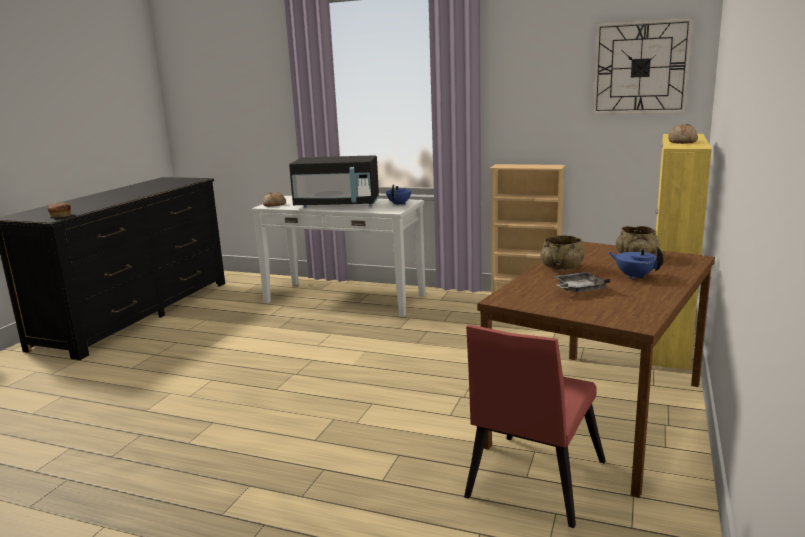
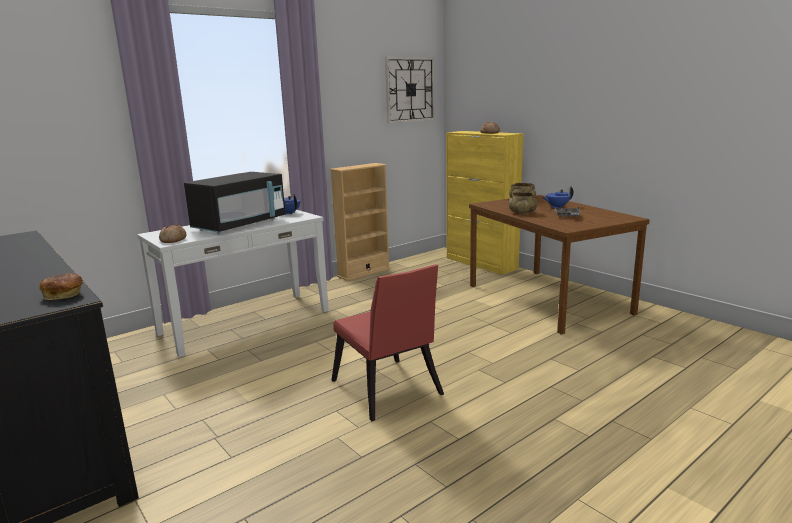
camera: 60 degrees left, 0 degrees up
red chair [464,325,606,528] -> red chair moved to [332,265,444,421]

